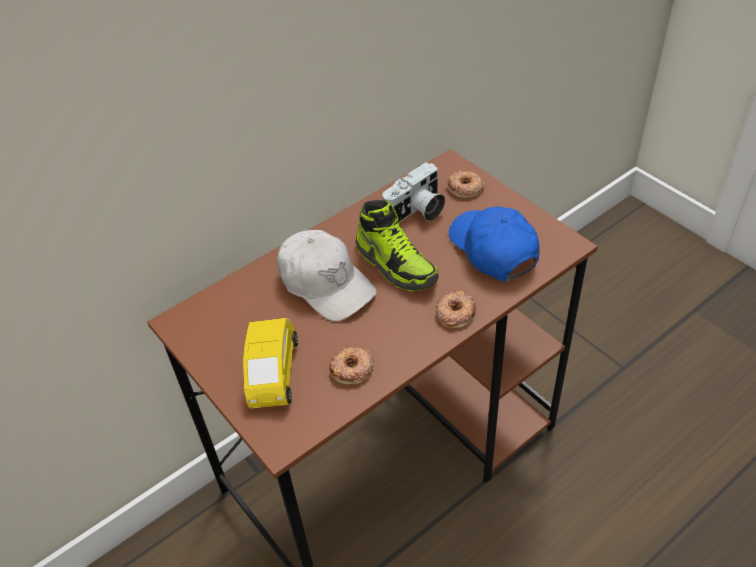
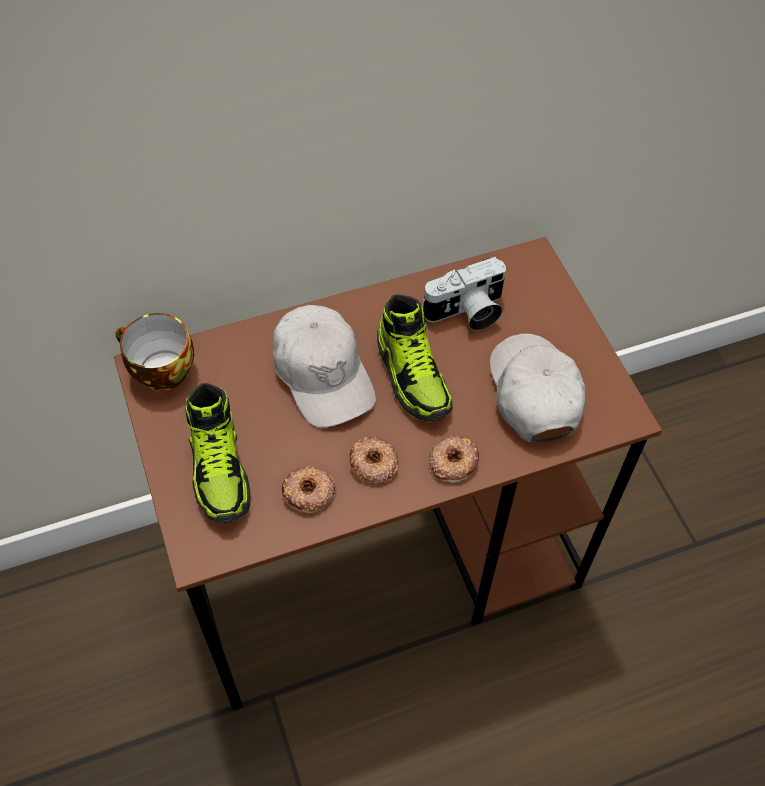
camera: 15 degrees right, 10 degrees up
yellow toy car [243,318,298,409] -> shoe [185,383,251,524]
donut [447,170,485,198] -> donut moved to [349,436,399,484]
blue cap [449,206,540,281] -> white cap [490,333,586,443]
none -> cup [115,313,194,391]

